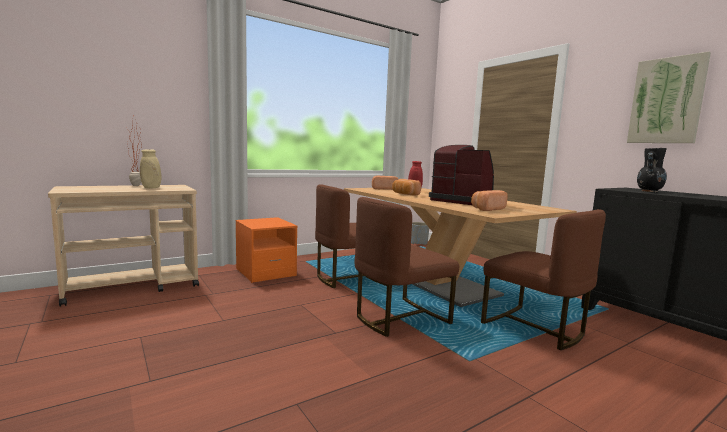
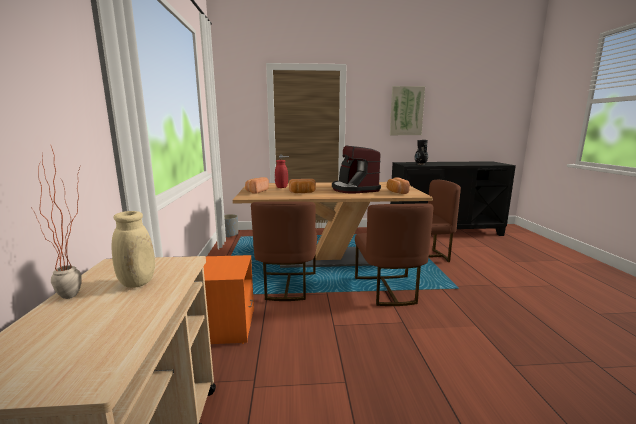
camera: 60 degrees left, 5 degrees up
coffee machine [429,145,494,205] -> coffee machine turned 90 degrees counterclockwise [332,146,381,193]

